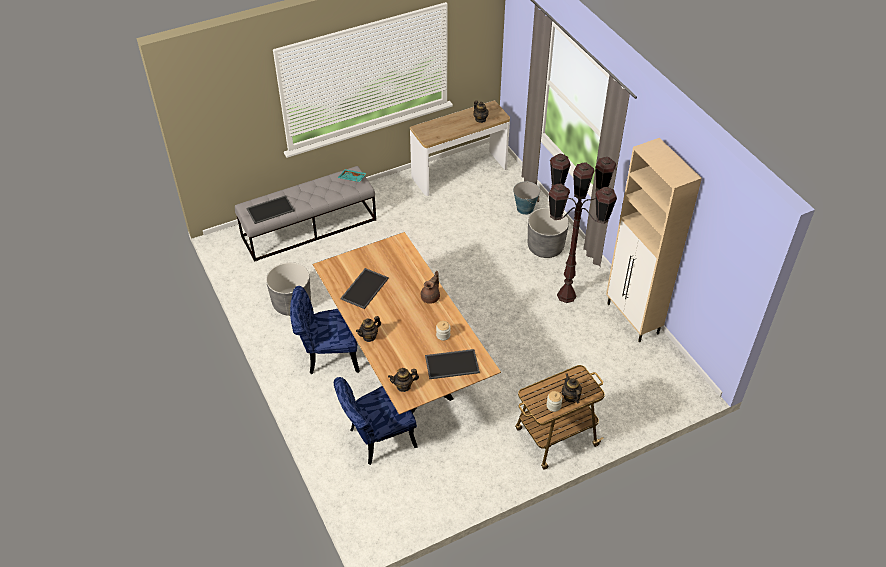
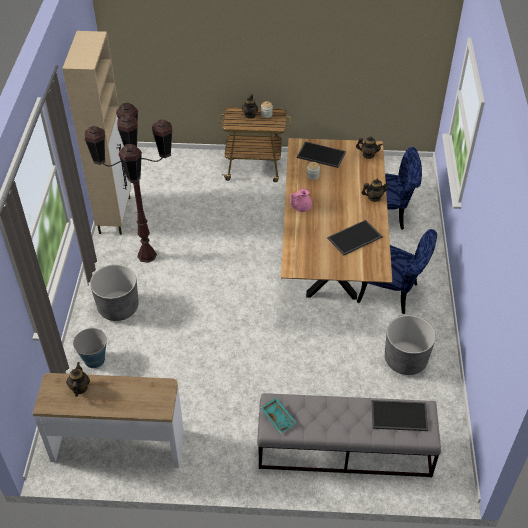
camera: 150 degrees left, 0 degrees up
brown teapot [421,271,440,304] -> pink teapot [290,188,312,212]

